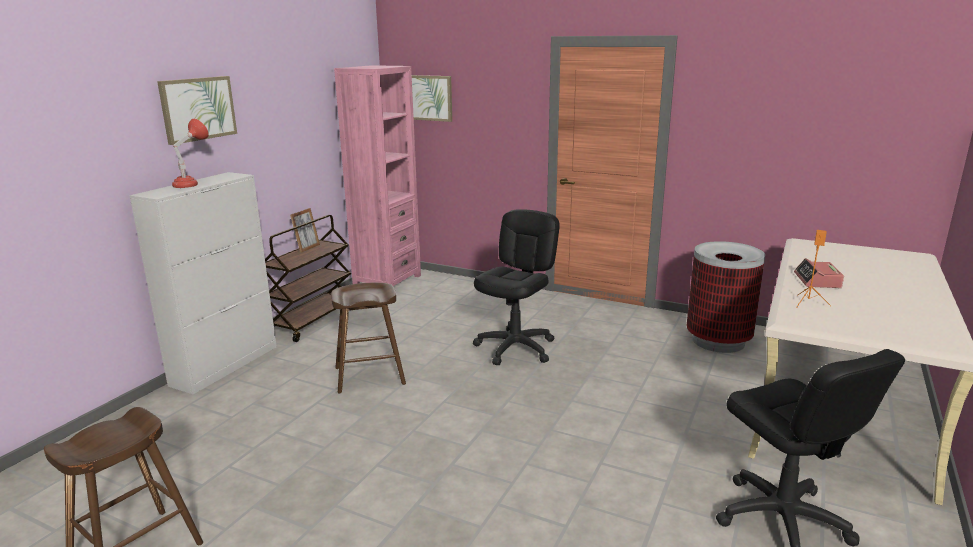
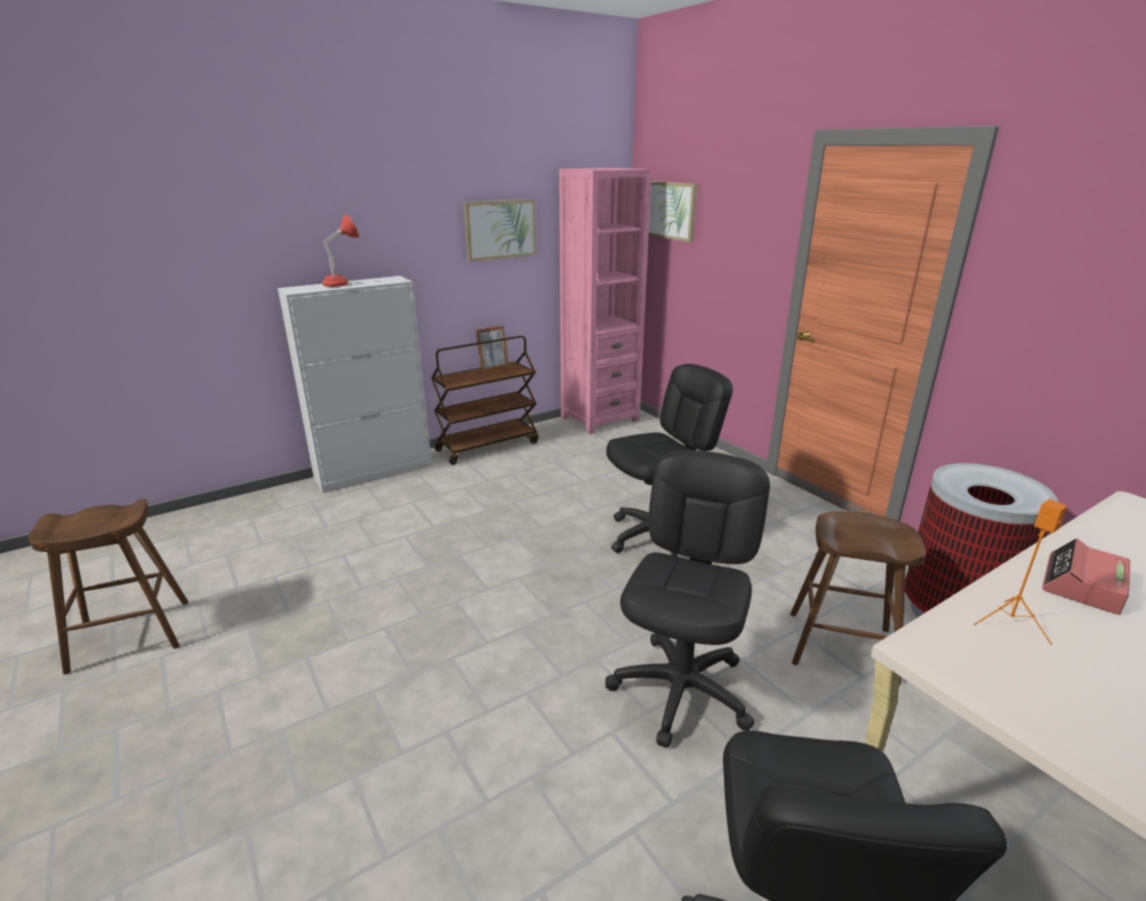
camera: 30 degrees right, 5 degrees up
picture [157,76,237,145] -> picture moved to [464,199,536,262]
brown stool [331,283,406,393] -> brown stool moved to [790,511,926,685]
none -> black office chair [605,450,770,748]

